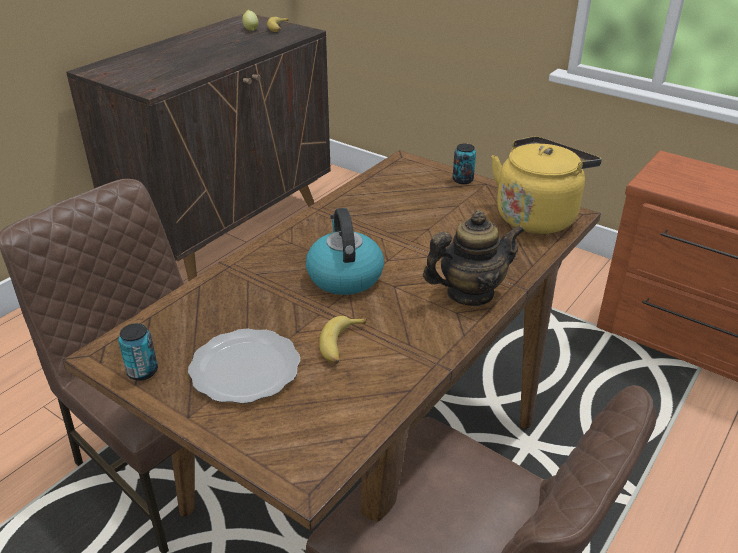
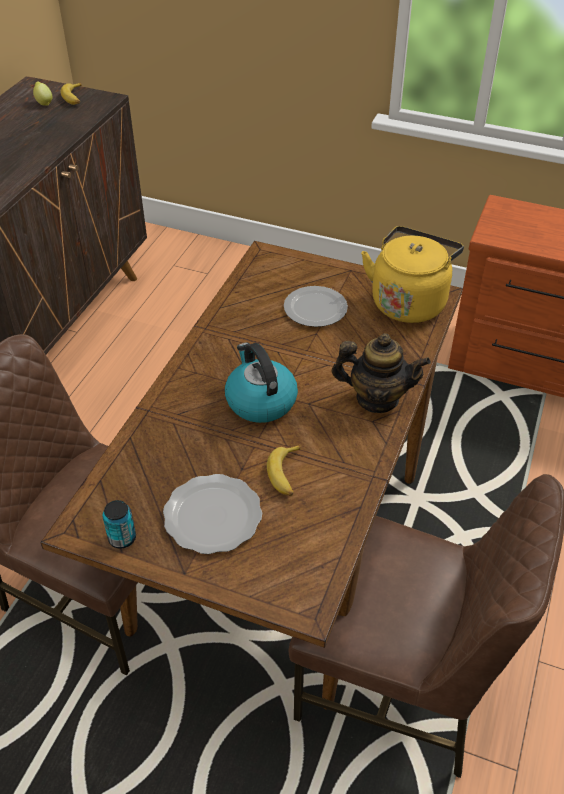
camera: 15 degrees left, 10 degrees up
teapot [423,210,525,306] -> teapot turned 45 degrees clockwise [331,333,431,413]
can [453,144,476,184] -> none
none -> plate [284,286,348,327]

